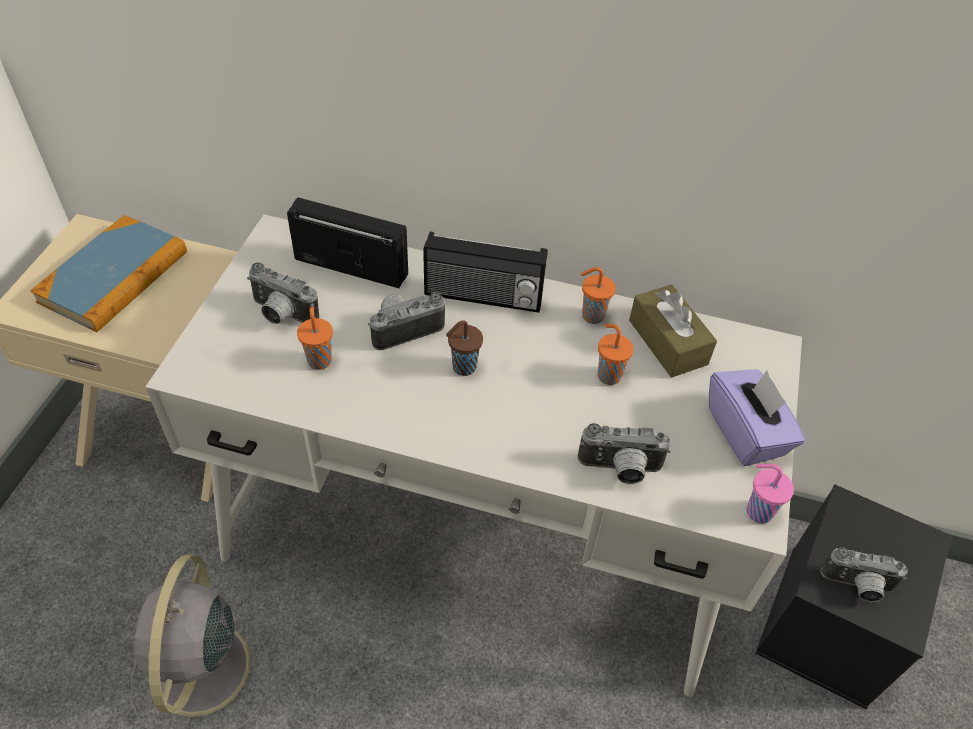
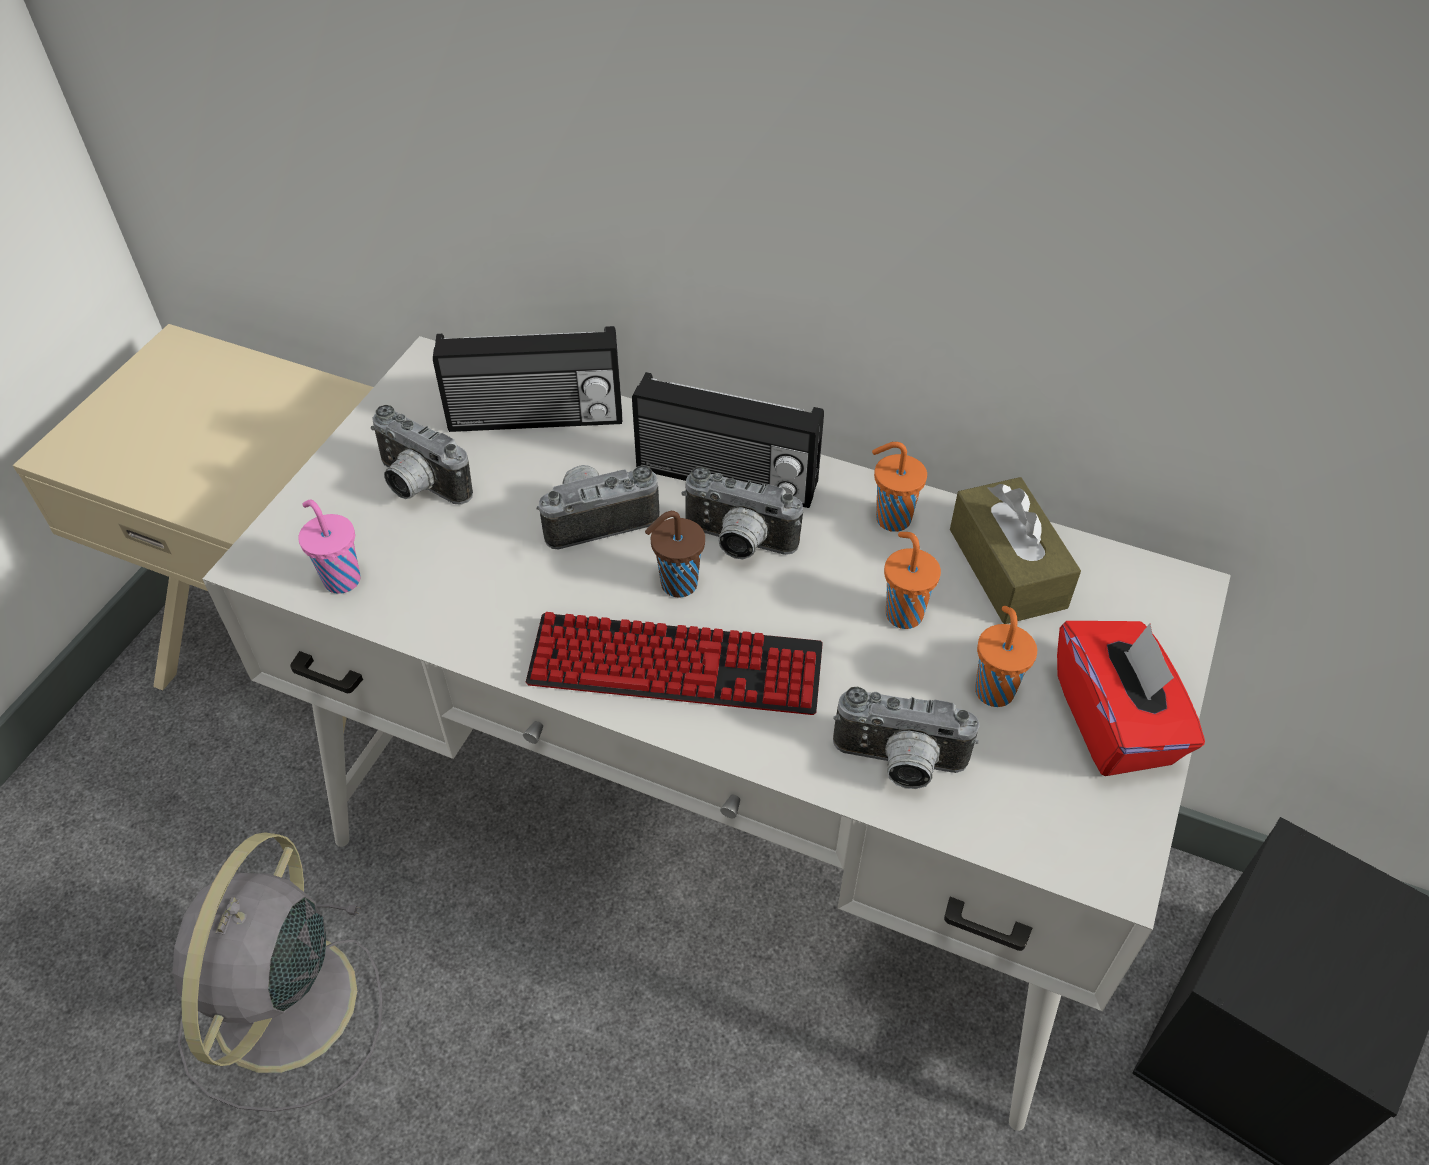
camera: 10 degrees right, 0 degrees up
book [30,215,187,332] -> none
radio [287,197,408,288] -> radio turned 150 degrees clockwise [433,326,622,432]
orange cup [297,307,333,370] -> orange cup moved to [975,606,1037,707]
purple tissue box [709,369,805,466] -> red tissue box [1057,621,1205,776]
pink cup [747,464,794,524] -> pink cup moved to [298,499,361,594]
camera [821,547,908,602] -> camera moved to [682,467,803,559]
none -> keyboard [526,612,823,715]

